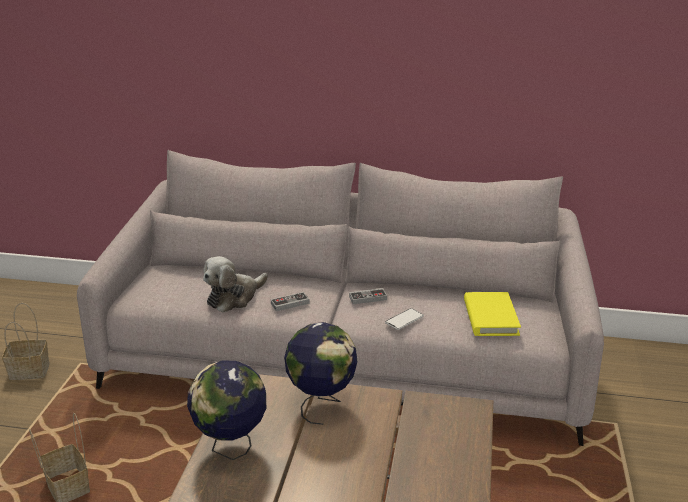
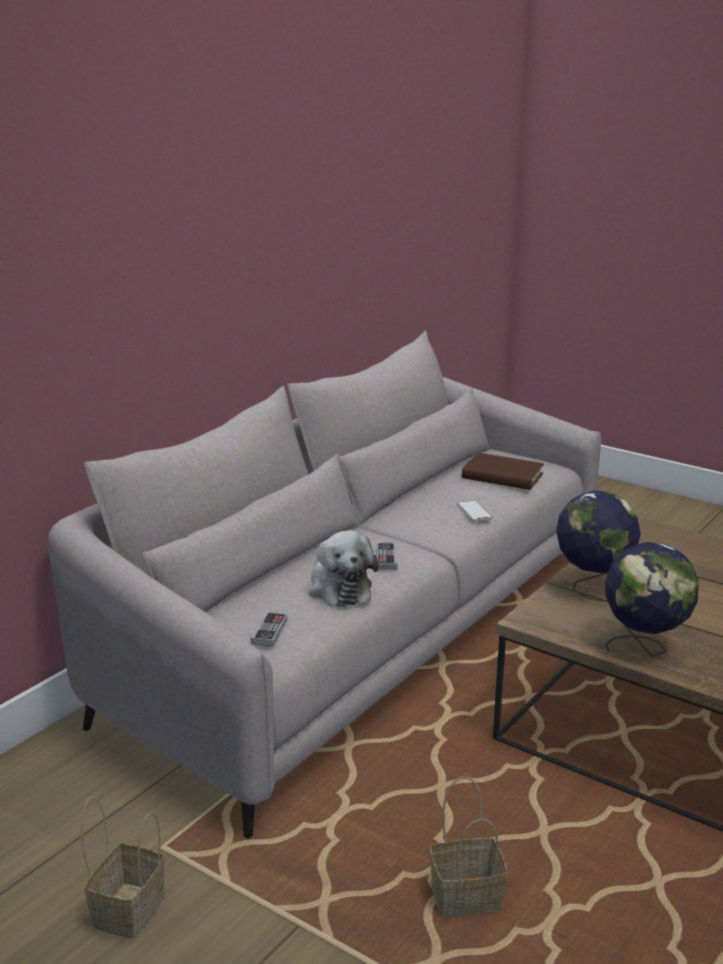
camera: 65 degrees left, 5 degrees down
game controller [349,288,387,304] -> game controller moved to [250,612,287,647]
yellow book [464,292,521,336] -> brown book [462,453,544,490]

